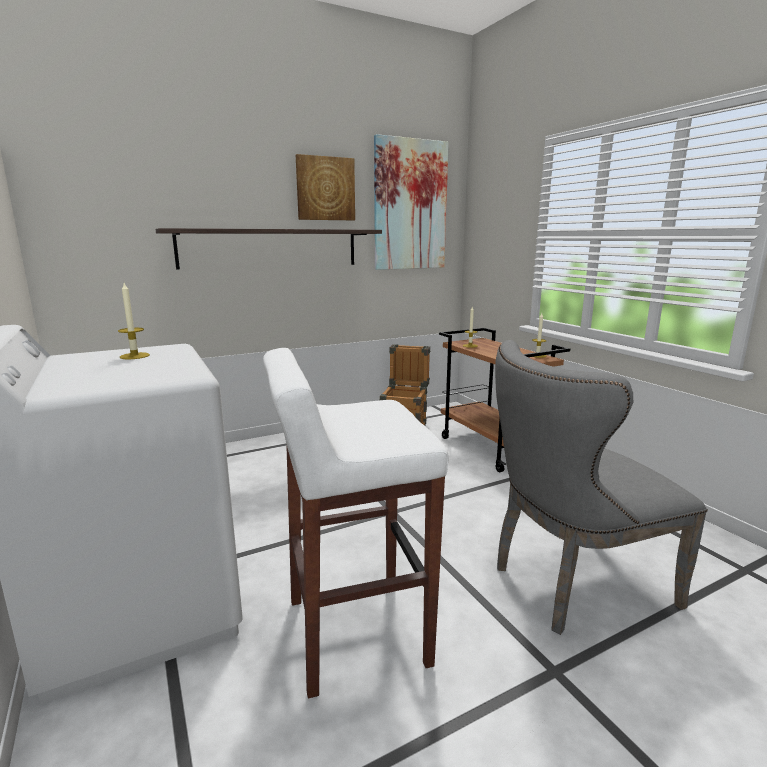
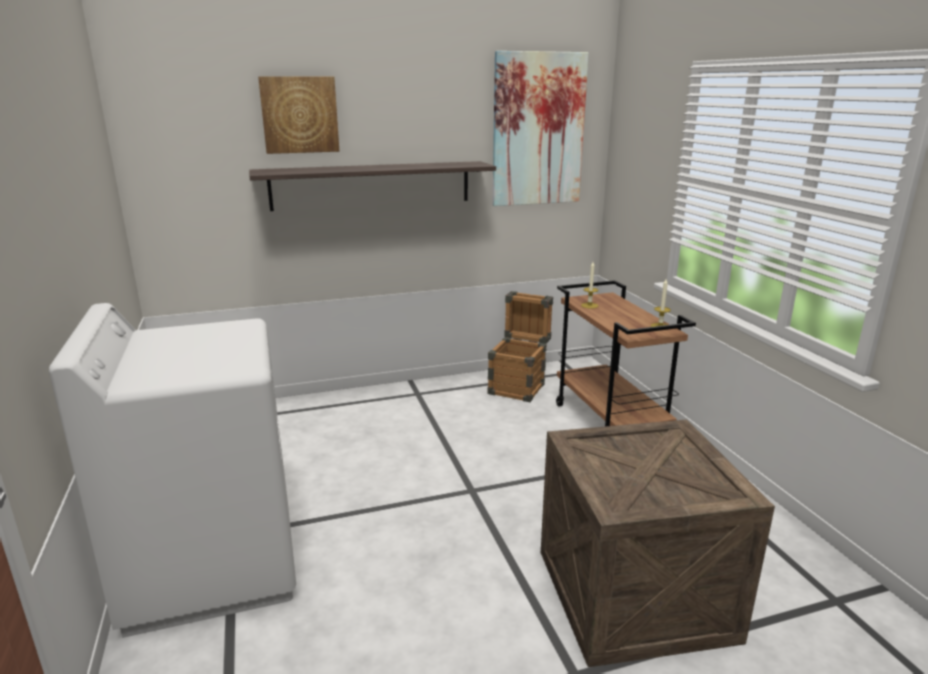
camera: 10 degrees right, 5 degrees up
candle [118,283,150,359] -> none
white stool [263,348,449,699] -> none
picture [296,154,355,220] -> picture moved to [258,76,339,154]
grey chair [495,340,708,635] -> crate [541,419,775,667]

